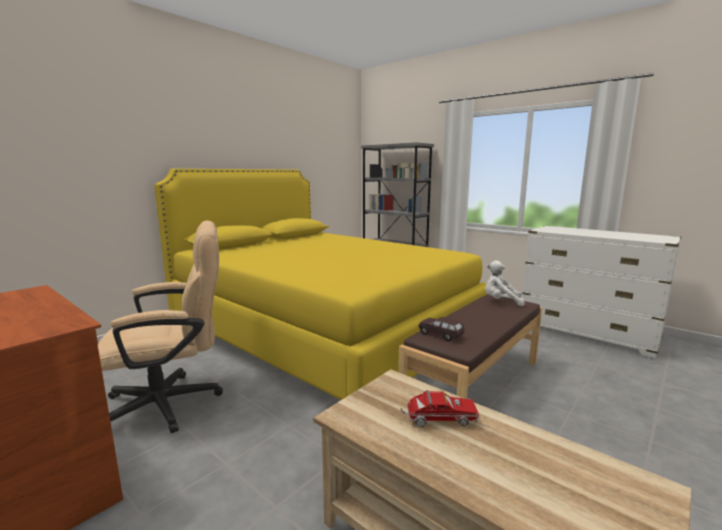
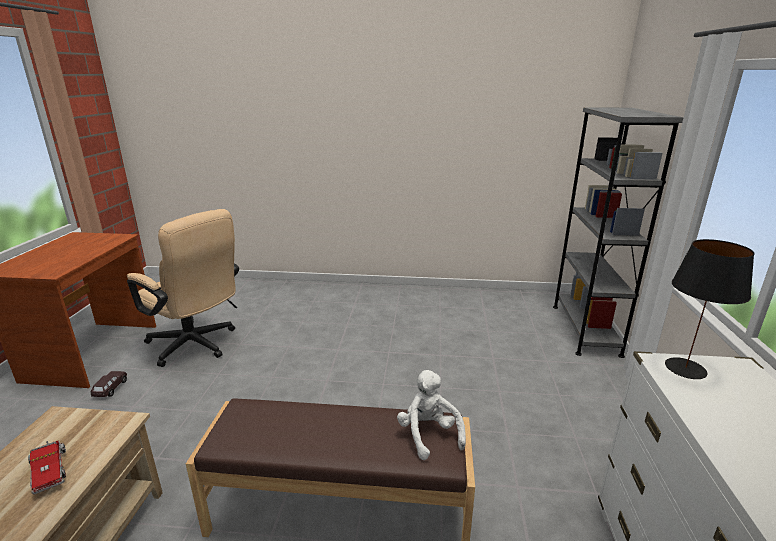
camera: 55 degrees right, 10 degrees up
yellow bed [154,169,487,400] -> none
brown toy car [419,317,465,341] -> brown toy car moved to [90,371,127,397]
none -> black table lamp [665,239,755,379]

